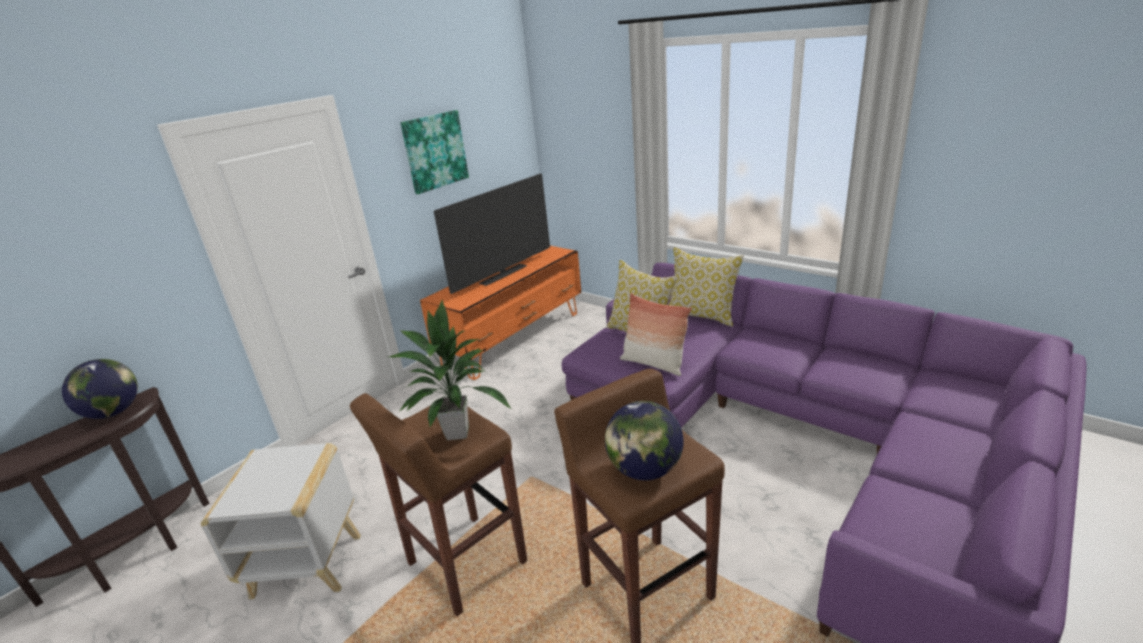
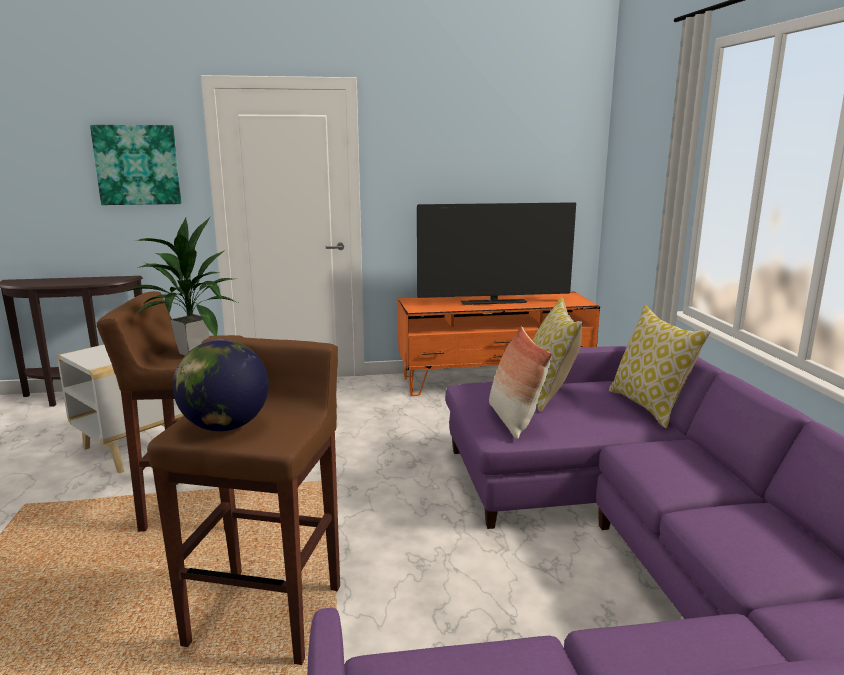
camera: 40 degrees right, 10 degrees down
globe [62,359,138,419] -> none
picture [400,110,469,194] -> picture moved to [90,125,182,205]

